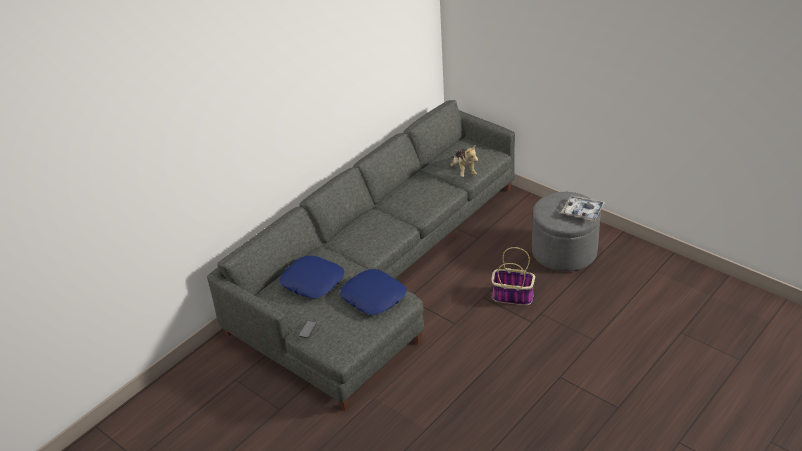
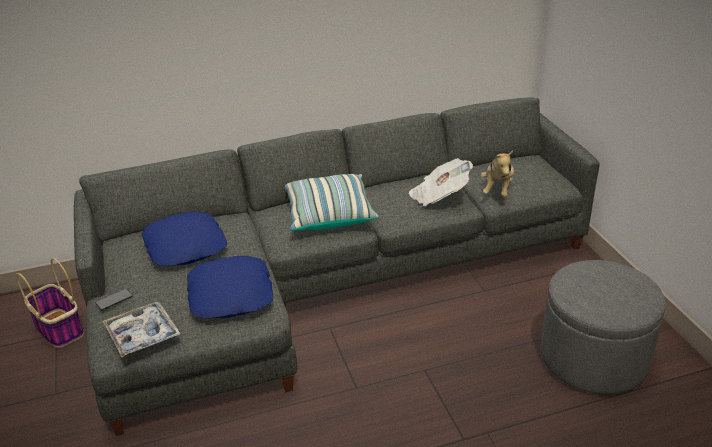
camera: 30 degrees right, 5 degrees down
basket [491,247,535,305] -> basket moved to [16,258,84,348]
tray [561,195,605,221] -> tray moved to [103,302,180,357]
none -> pillow [285,174,379,231]
none -> newspaper [409,158,473,207]

